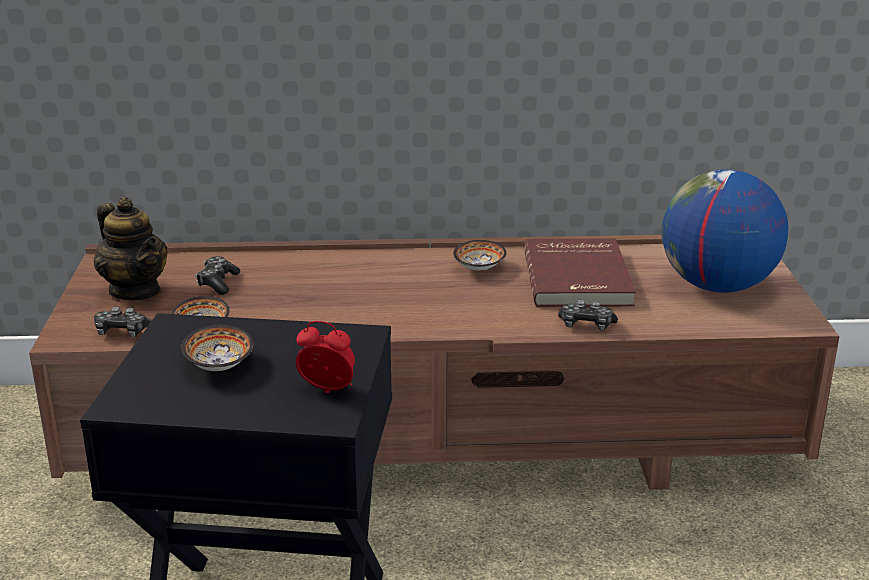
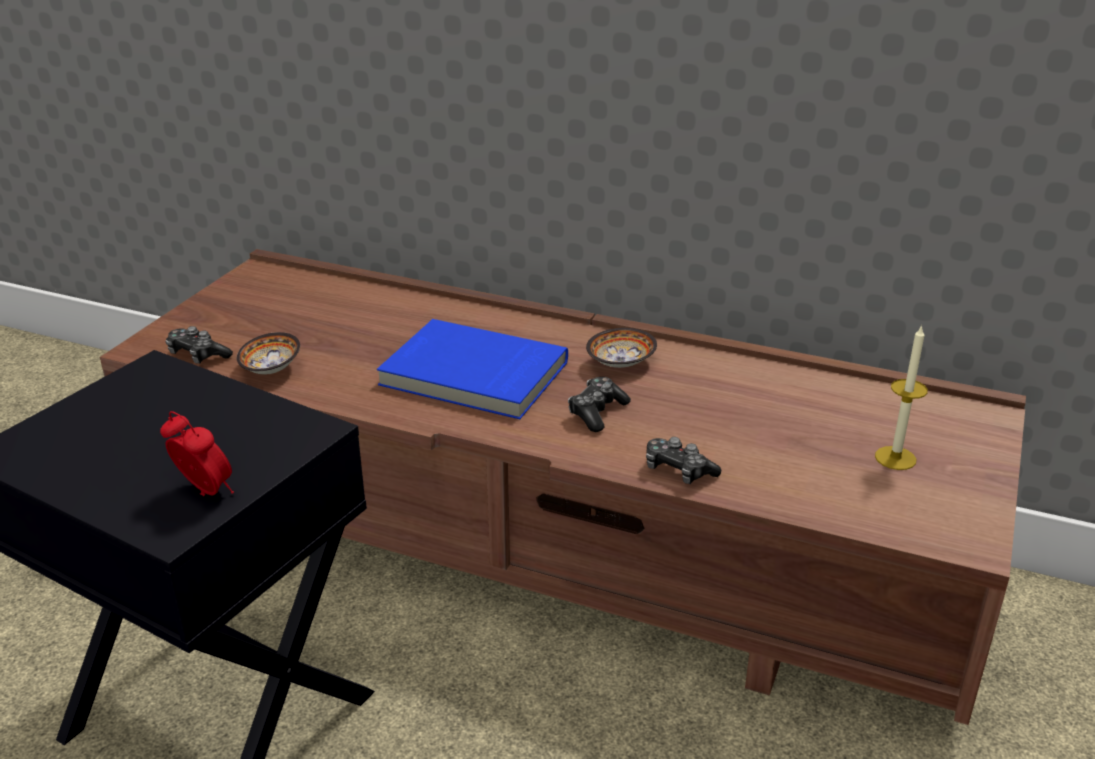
camera: 25 degrees right, 5 degrees up
teapot [94,197,168,300] -> none
bowl [181,325,253,371] -> none
game controller [196,256,240,295] -> game controller moved to [568,377,631,432]
red book [524,238,636,307] -> none
globe [661,169,788,293] -> candle [875,325,928,470]
none -> blue book [377,319,568,419]

